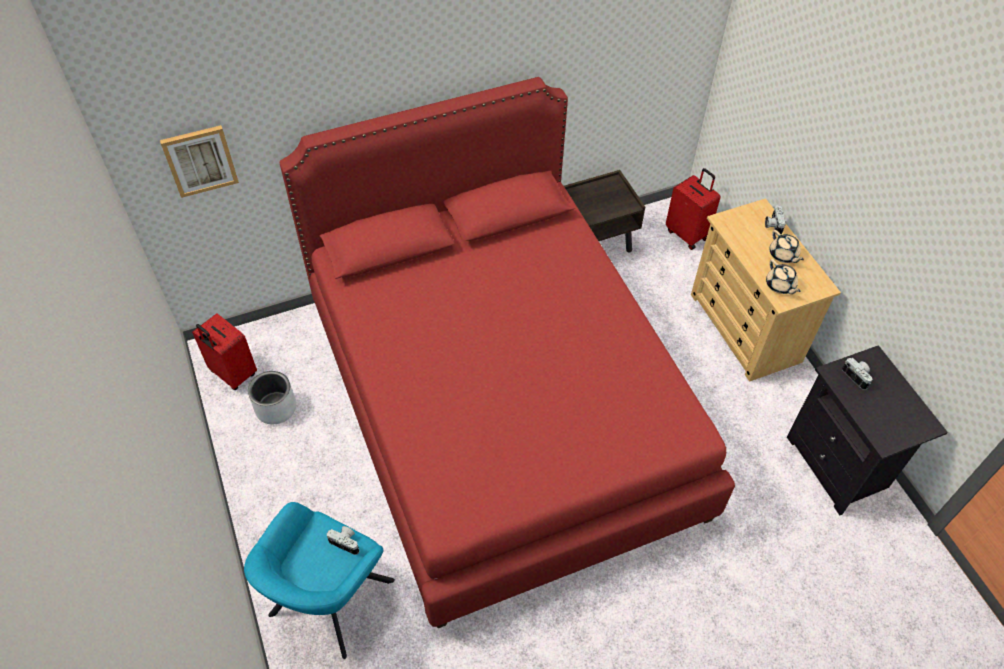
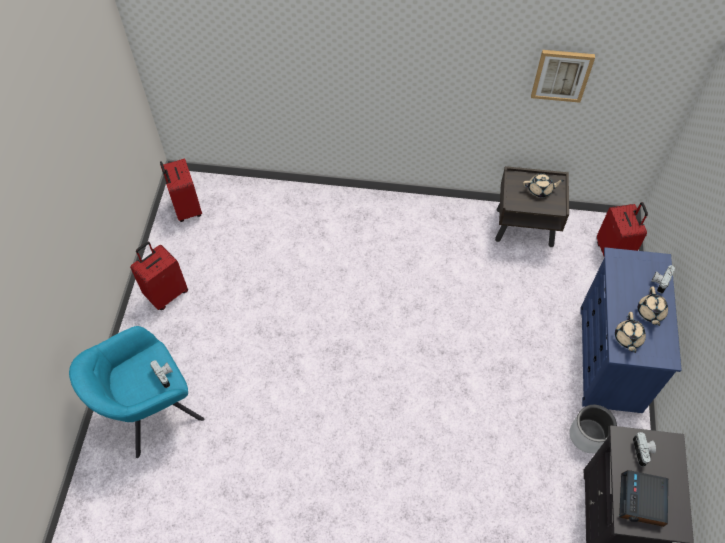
camera: 30 degrees right, 5 degrees up
picture [160,125,239,198] -> picture moved to [531,50,595,103]
grey planter [248,371,296,424] -> grey planter moved to [570,405,617,453]
red bed [280,77,735,628] -> none
beige dresser [691,198,841,382] -> blue dresser [580,247,682,413]
none -> red suitcase [130,242,188,310]
none -> beige teapot [523,173,564,197]
none -> alarm clock [619,470,668,527]

